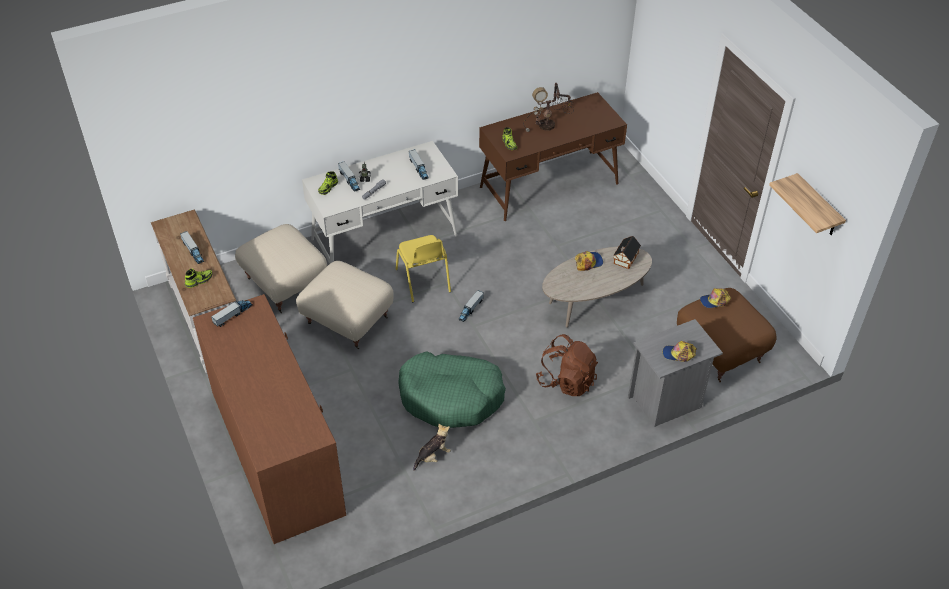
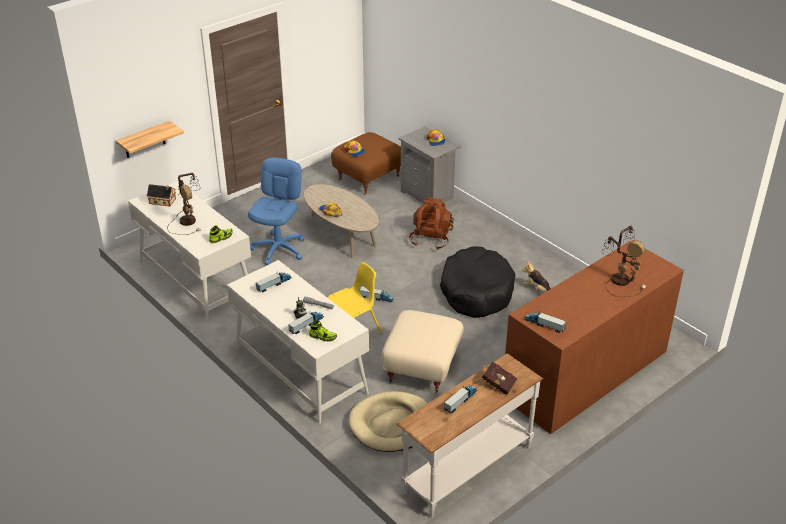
camera: 105 degrees left, 10 degrees down
shoe [185,268,213,288] -> red book [482,361,517,395]
beige ottoman [235,224,327,313] -> beige dog bed [349,391,428,452]
green dog bed [398,351,506,428] -> black dog bed [440,246,515,318]
brown desk [479,92,627,221] -> white desk [128,181,251,322]
toy house [613,236,641,269] -> toy house moved to [147,184,176,206]
shelf [769,173,846,235] -> shelf moved to [116,121,184,158]
none -> blue office chair [248,158,305,265]
none -> table lamp [603,226,646,297]

